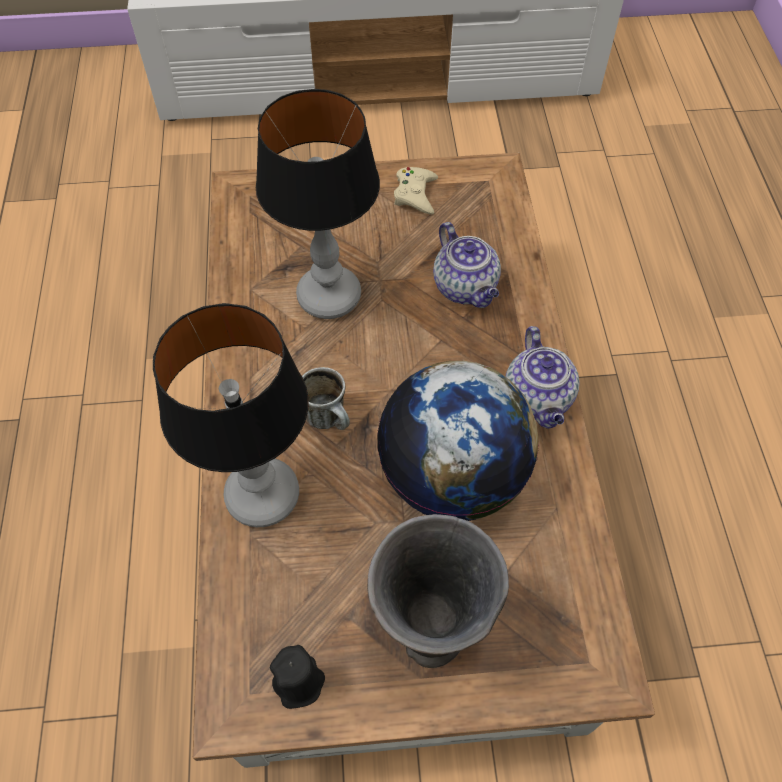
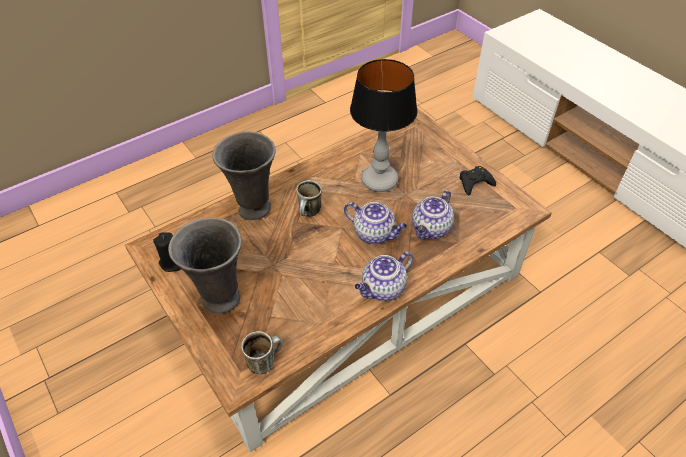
camera: 60 degrees right, 10 degrees down
table lamp [153,303,309,527] -> grey vase [212,131,276,220]
globe [377,361,539,521] -> none
beige game controller [394,167,438,214] -> black game controller [460,166,496,195]
none -> mug [241,331,283,375]
none -> teapot [344,202,407,244]

